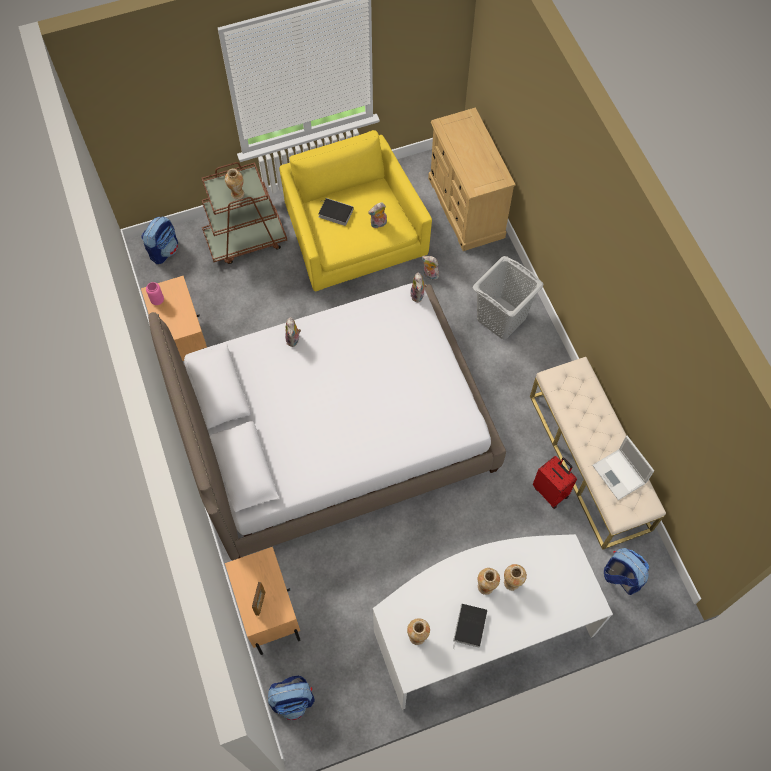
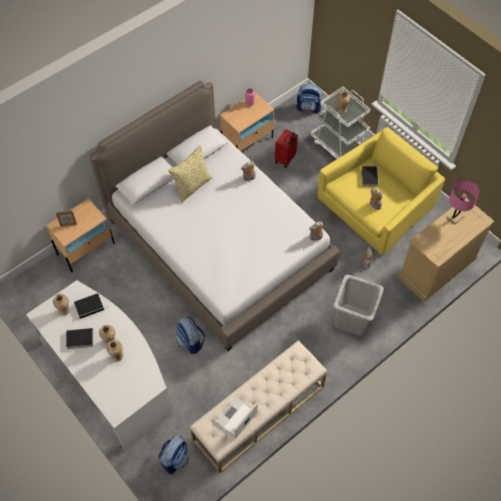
camera: 70 degrees right, 5 degrees down
brown cart [202,162,287,264] -> white cart [310,87,370,159]
backpack [268,676,315,720] -> backpack moved to [175,317,205,354]
red suitcase [533,456,577,509] -> red suitcase moved to [275,129,298,168]
none -> book [74,293,109,319]
none -> pillow [168,145,213,203]
none -> pink table lamp [447,180,480,224]

